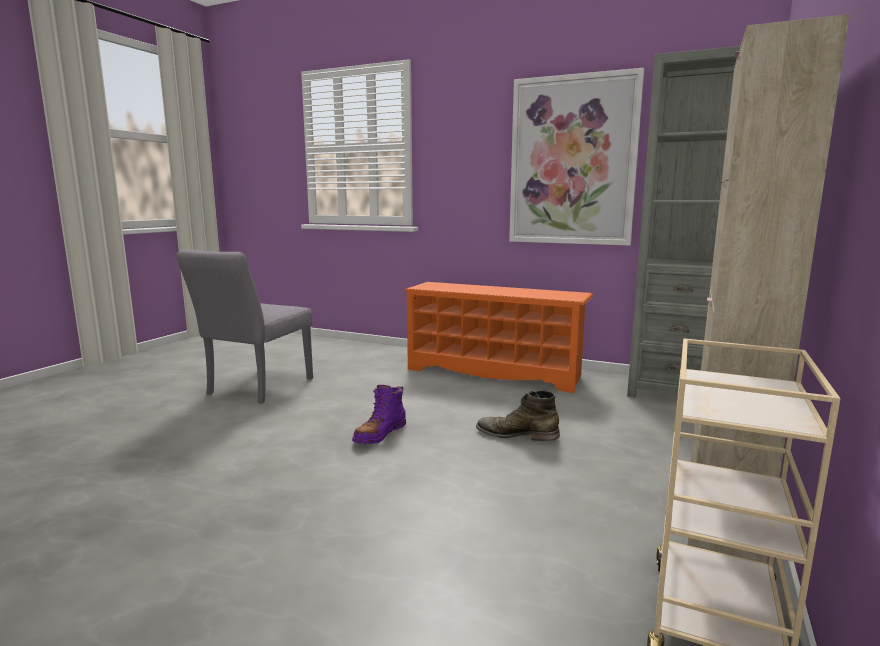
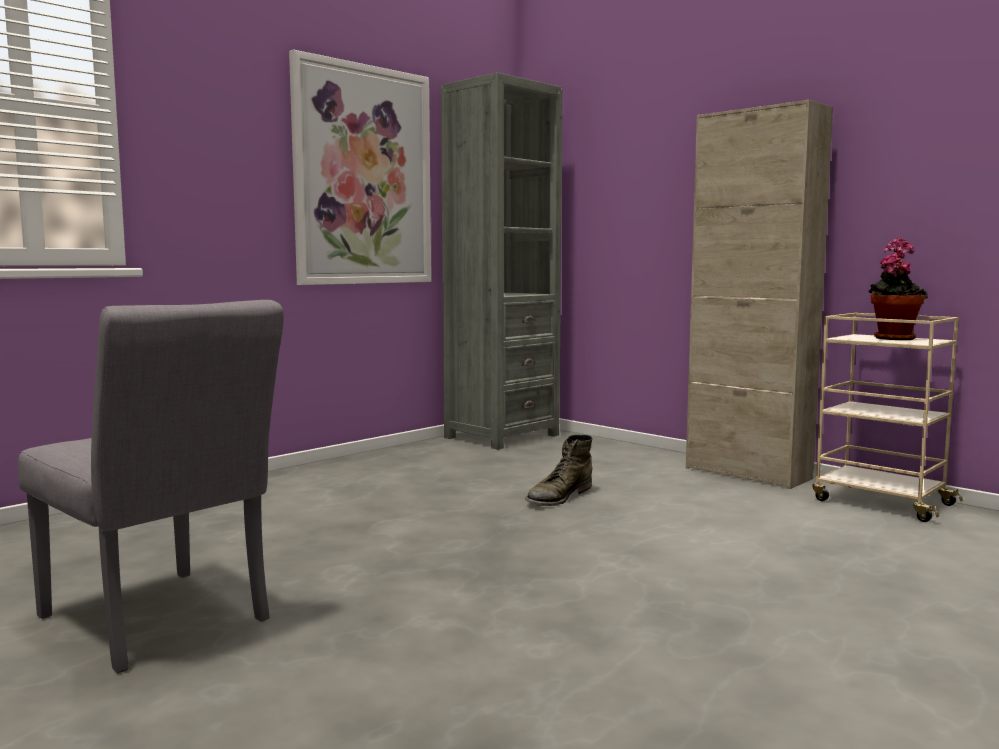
camera: 70 degrees left, 5 degrees down
purple boot [352,385,406,444] -> none
orange shoe rack [404,282,594,393] -> none
none -> potted plant [869,238,928,340]

